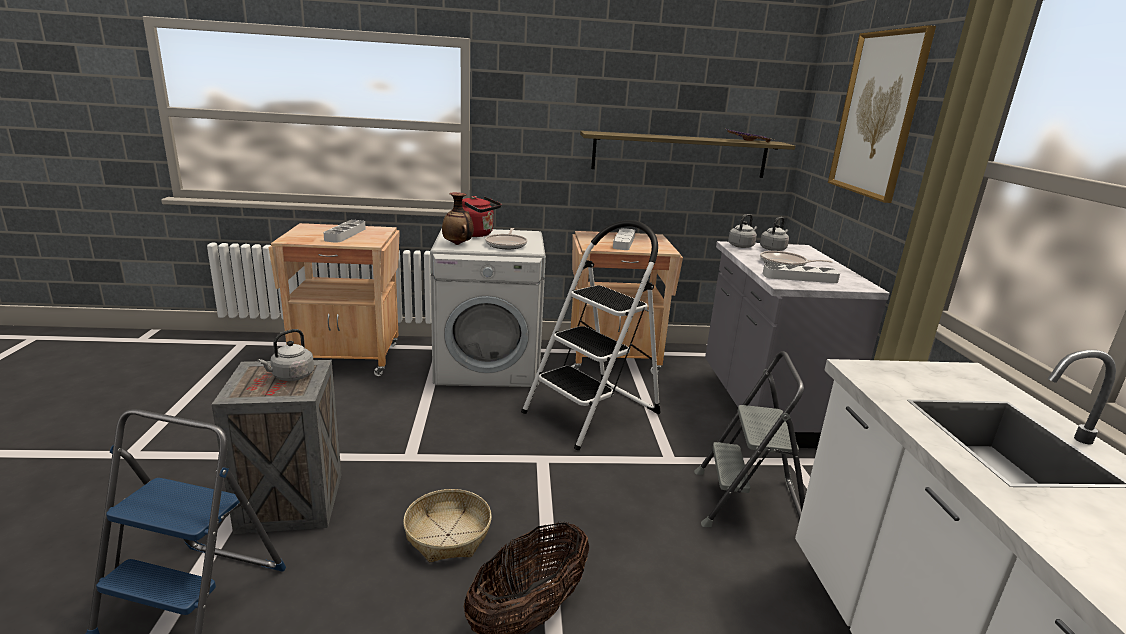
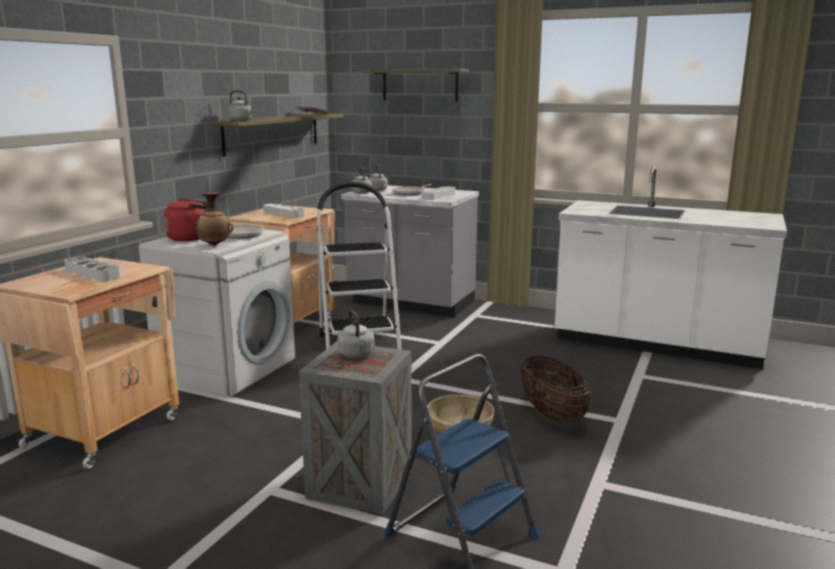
camera: 60 degrees left, 5 degrees down
grey step ladder [694,351,805,527] -> none
picture [828,25,936,203] -> shelf [362,69,469,101]
none -> grey kettle [227,90,256,121]

